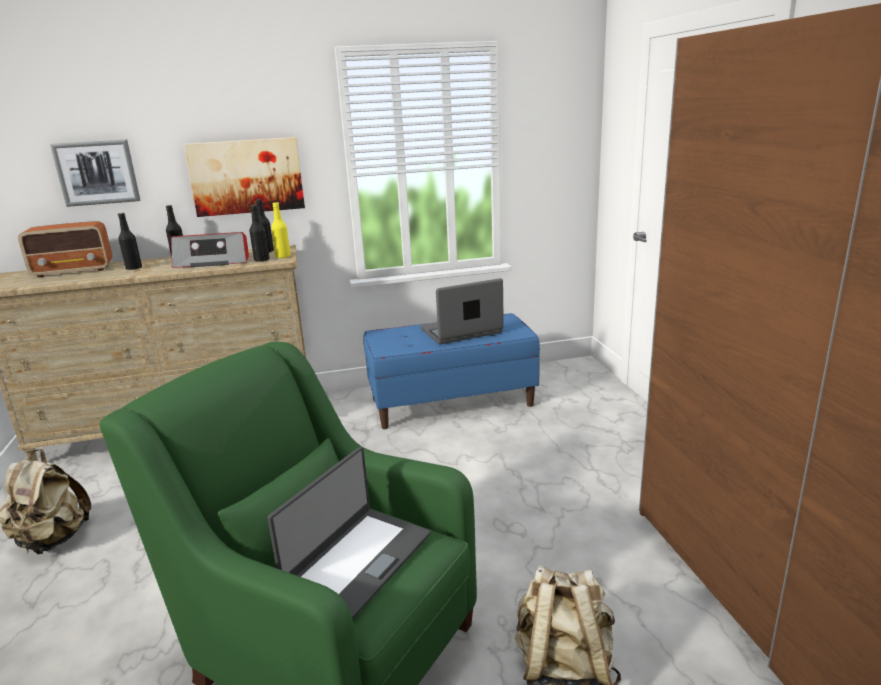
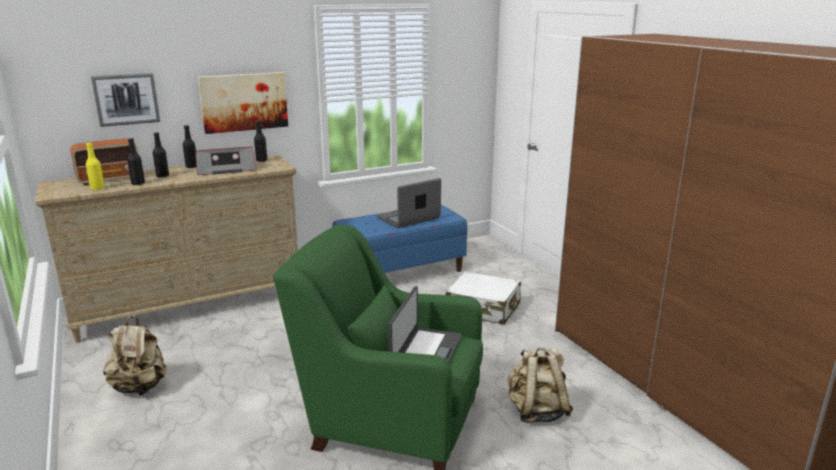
camera: 15 degrees left, 0 degrees up
black bottle [249,205,270,262] -> black bottle moved to [127,138,145,185]
yellow bottle [271,202,291,258] -> yellow bottle moved to [86,142,105,190]
none -> white suitcase [446,272,521,325]

